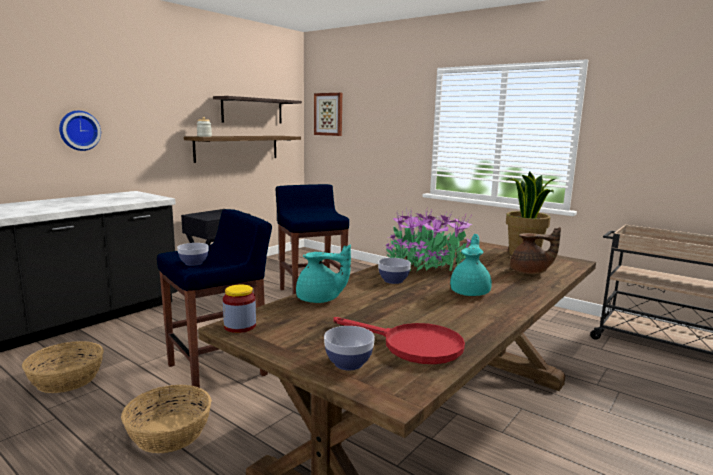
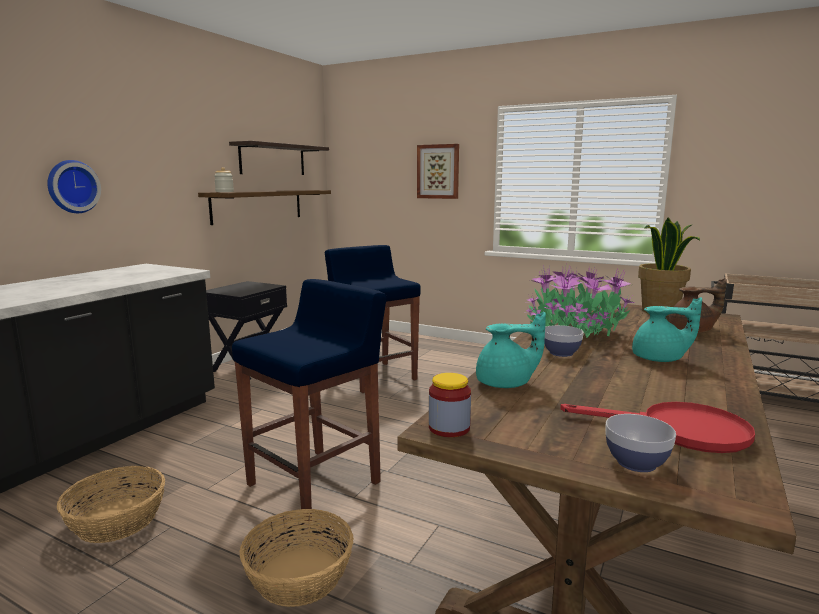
camera: 10 degrees left, 0 degrees up
bowl [177,243,209,266] -> none
picture [314,93,342,136] -> picture moved to [417,144,459,199]
turquoise teapot [450,234,492,296] -> turquoise teapot turned 90 degrees clockwise [632,297,702,362]

